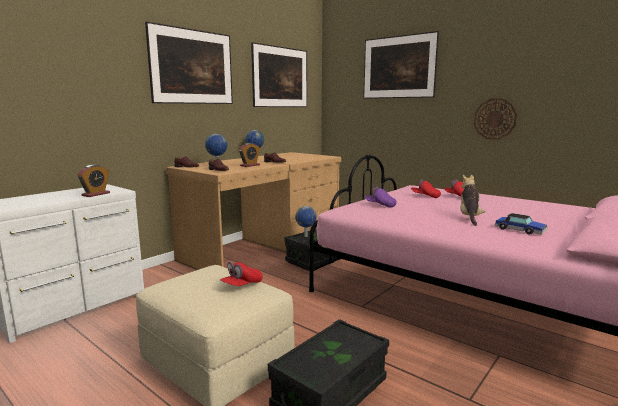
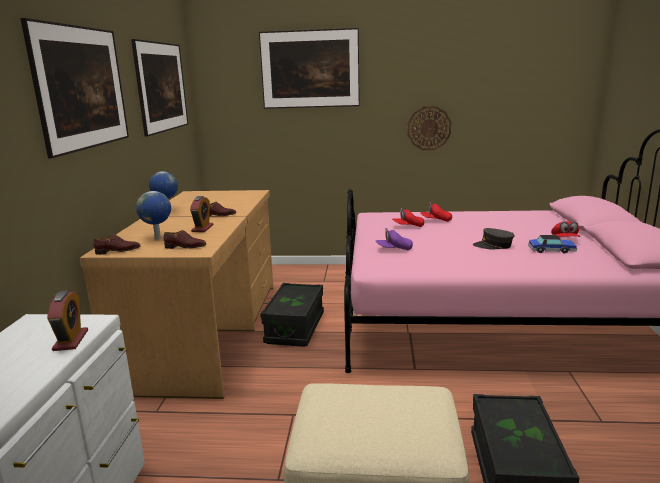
camera: 35 degrees left, 5 degrees up
red cap [220,261,263,286] -> red cap moved to [551,221,580,237]
globe [295,206,317,237] -> none
plush toy [460,175,486,226] -> grey cap [473,228,515,249]

